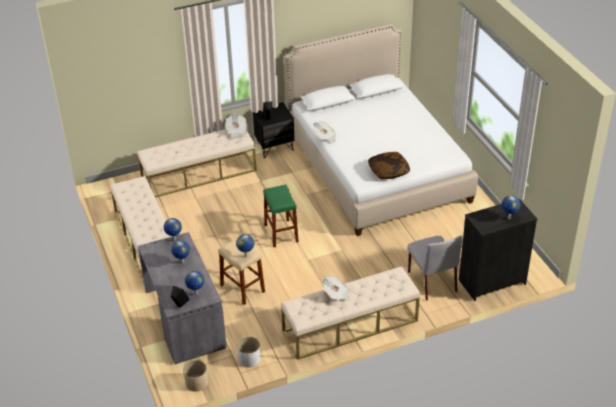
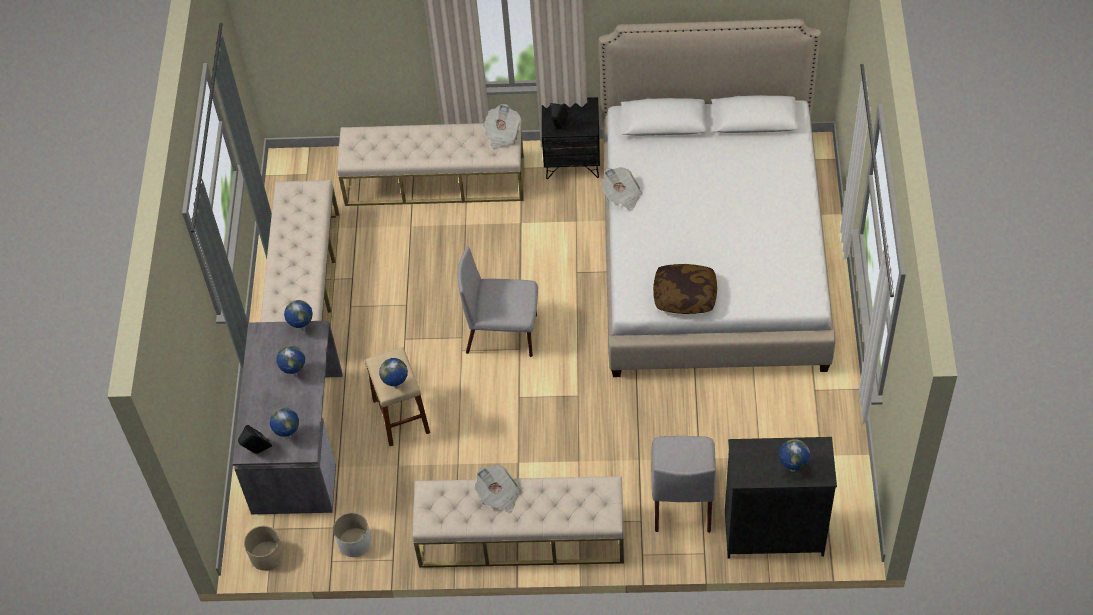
camera: 25 degrees right, 15 degrees up
green stool [263,185,299,247] -> grey chair [457,246,538,357]

